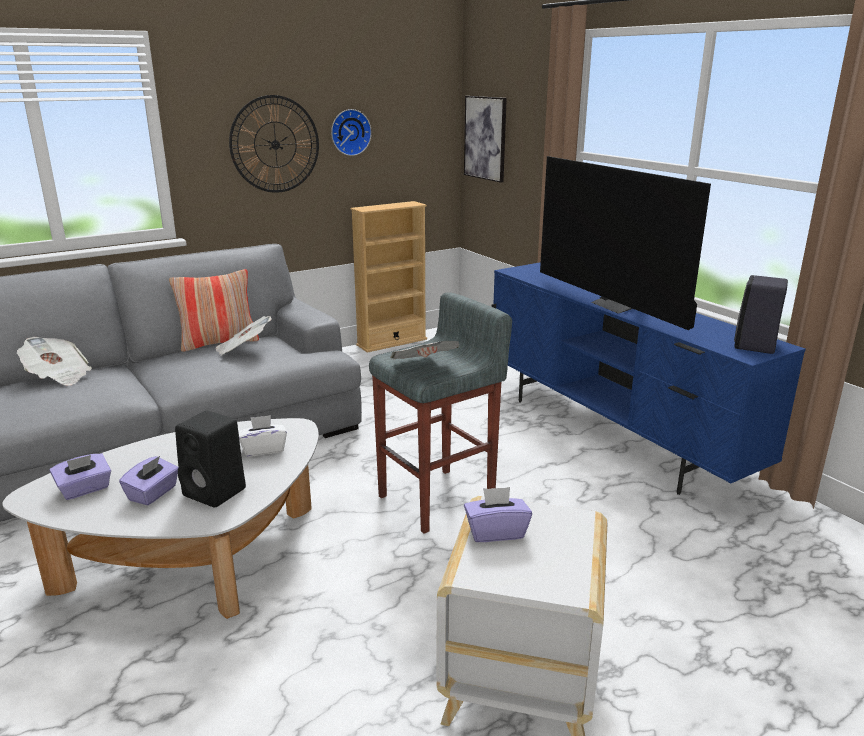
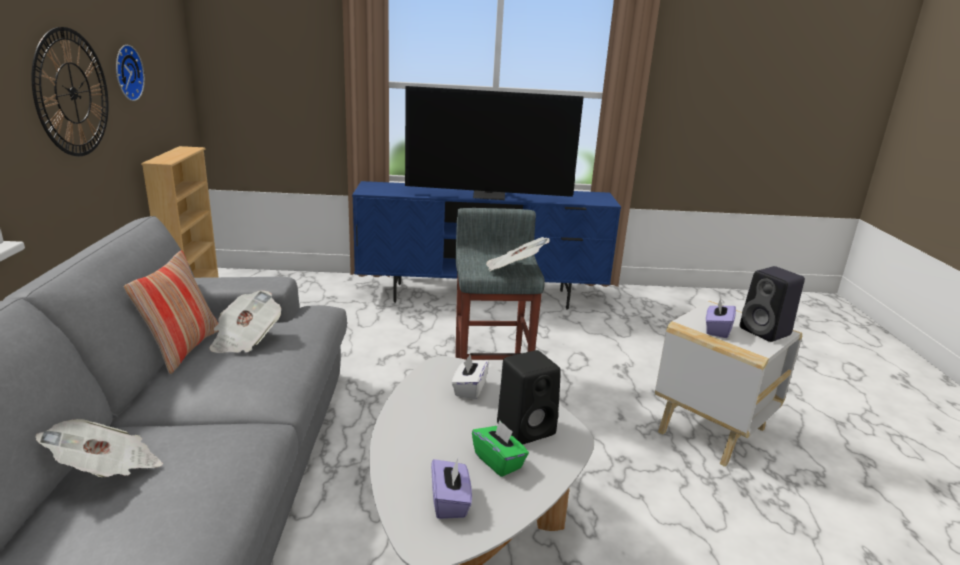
camera: 60 degrees left, 0 degrees up
purple tissue box [119,456,178,505] -> green tissue box [472,420,529,477]
picture [464,96,507,183] -> none
black speaker [734,275,788,354] -> black speaker moved to [740,266,805,342]

